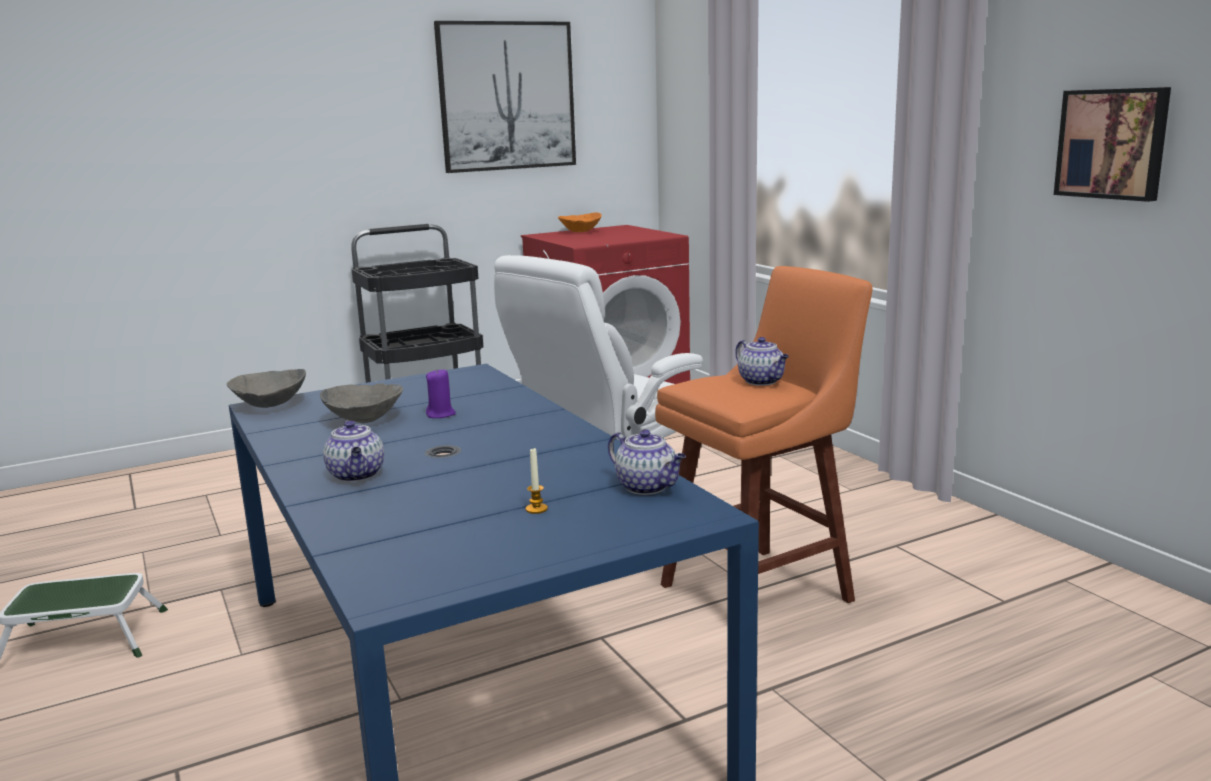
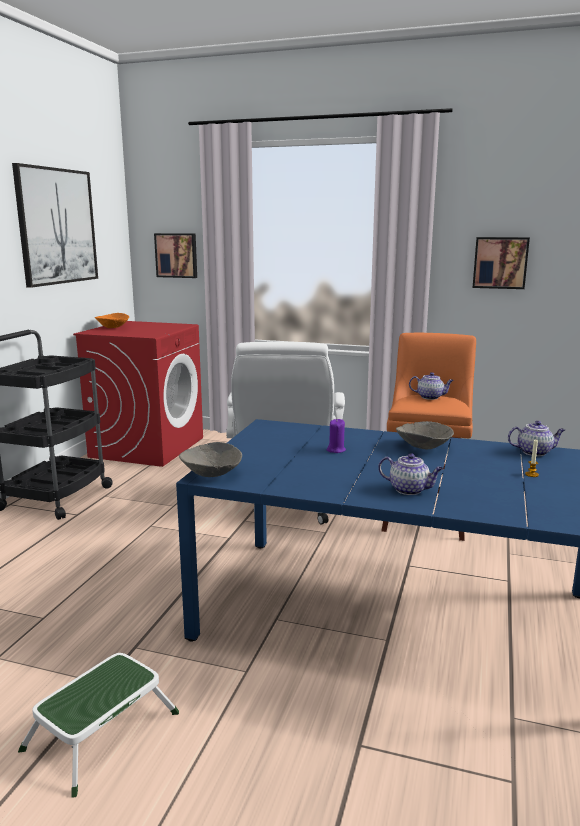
camera: 45 degrees left, 0 degrees up
grey bowl [320,383,403,423] -> grey bowl moved to [396,421,454,449]
none -> picture [154,233,197,278]

